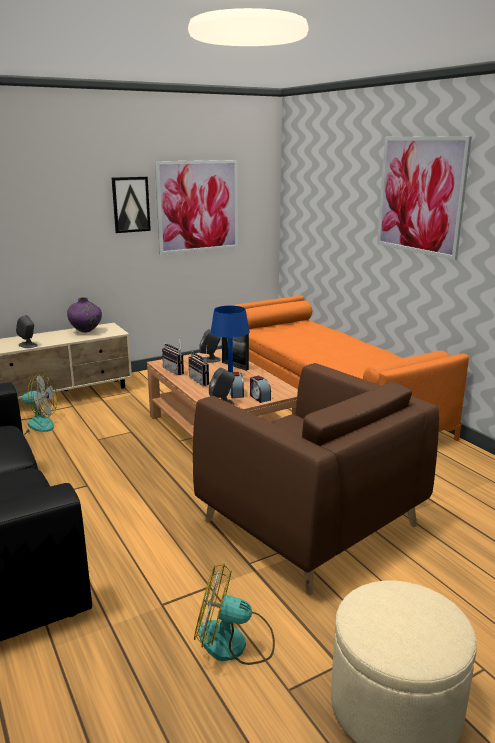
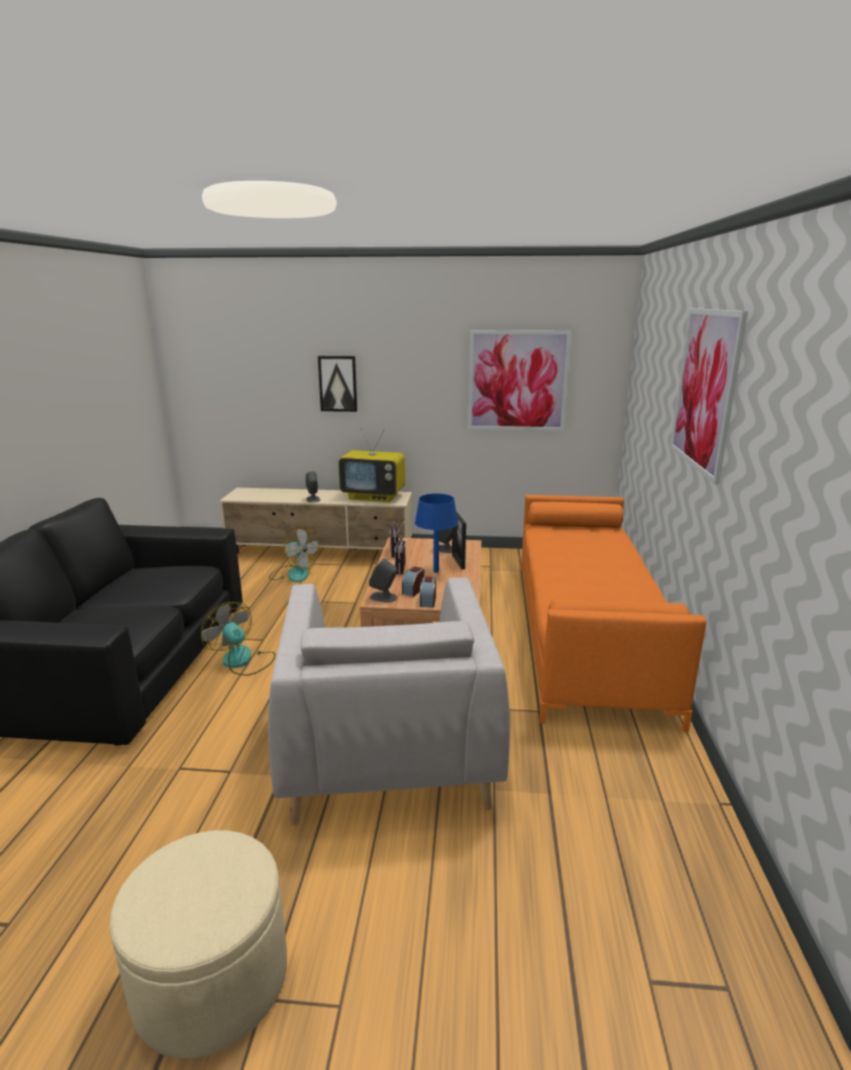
camera: 35 degrees right, 0 degrees up
purple vase [67,297,102,333] -> television [338,427,405,502]
picture [111,177,151,233] -> picture moved to [318,356,357,412]
brown armchair [193,363,439,595] -> grey armchair [268,577,510,825]
fan [194,563,275,665] -> fan moved to [201,602,276,676]

